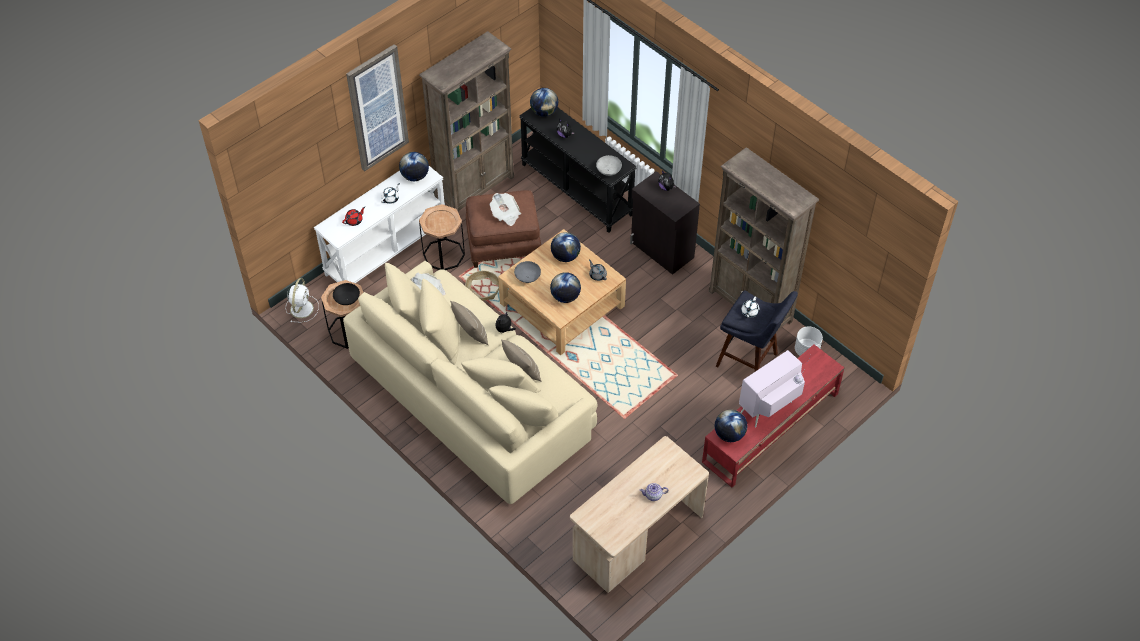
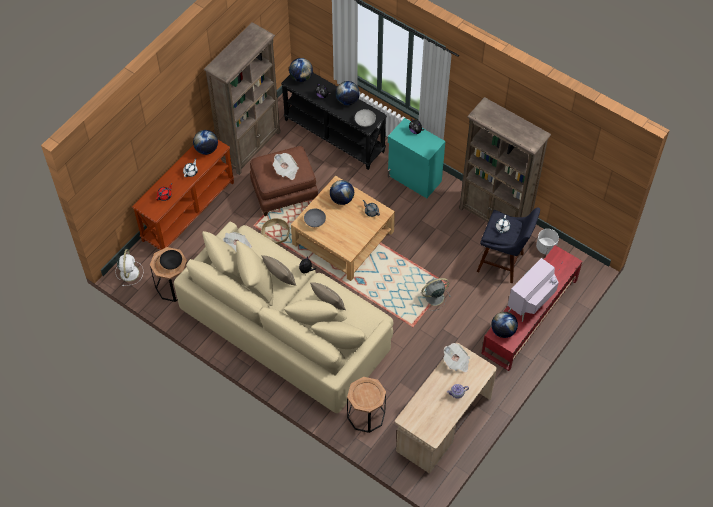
camera: 10 degrees left, 5 degrees up
white console table [314,166,445,283] -> brown console table [132,140,234,250]
picture [346,44,409,171] -> none
brown side table [419,204,465,270] -> brown side table moved to [347,377,386,433]
globe [550,272,581,303] -> globe moved to [336,81,360,105]
black cabinet [630,171,700,275] -> turquoise cabinet [388,118,446,198]
none -> grey fan [421,278,451,311]
none -> newspaper [443,343,470,373]

